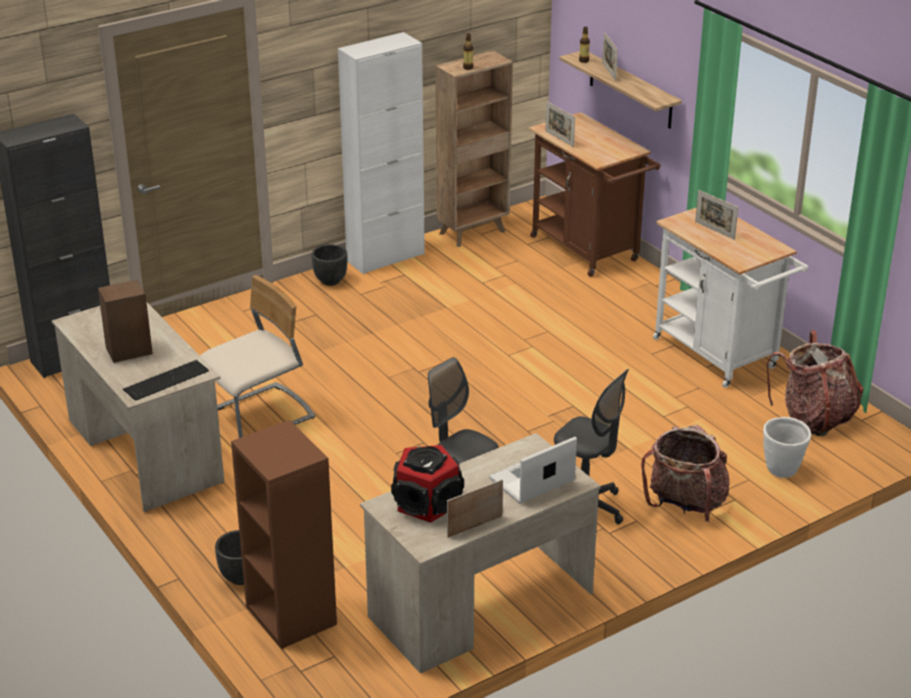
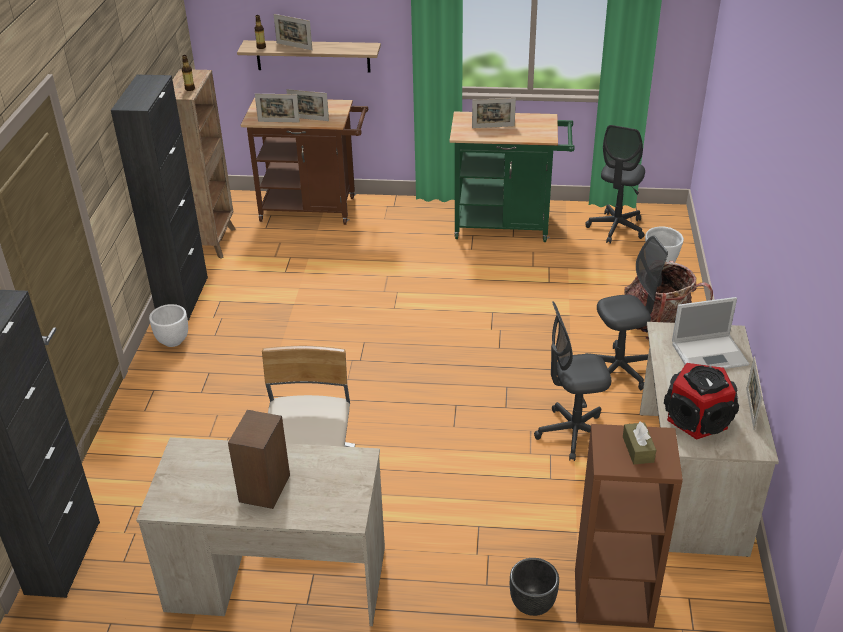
camera: 50 degrees left, 5 degrees up
keyboard [123,360,209,401] -> none
black planter [312,244,348,286] -> white planter [149,304,188,347]
white cabinet [338,32,425,274] -> black cabinet [111,75,208,320]
laptop [489,437,577,504] -> laptop turned 105 degrees counterclockwise [672,297,749,369]
white cart [653,207,808,388] -> green cart [450,111,575,242]
backpack [767,330,864,436] -> grey office chair [585,125,645,244]
none -> picture frame [286,89,329,121]
none -> brown tissue box [623,421,656,465]

